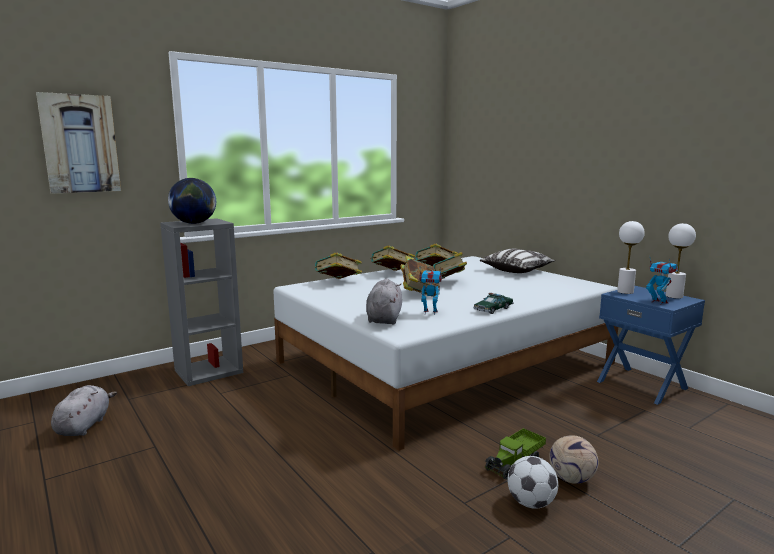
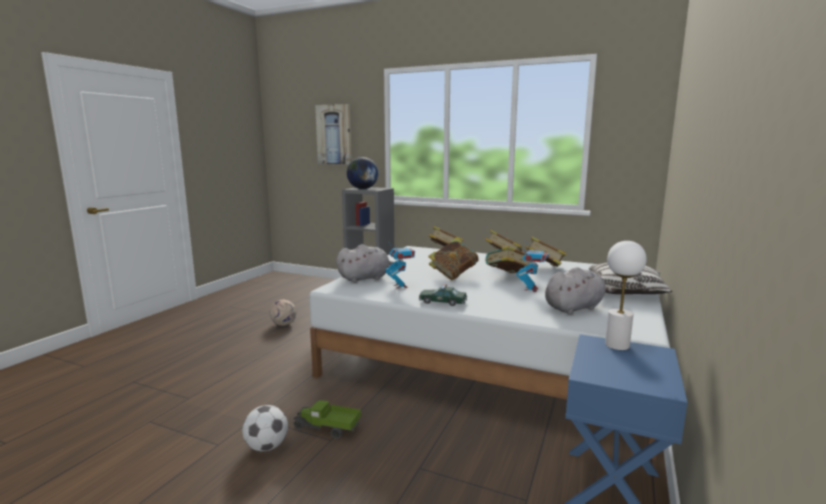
camera: 60 degrees right, 0 degrees up
grey plush toy [51,385,117,436] -> grey plush toy moved to [545,267,617,315]
football [549,435,598,484] -> football moved to [269,300,297,326]
toy robot [646,255,678,305] -> toy robot moved to [516,246,549,292]
white table lamp [666,223,696,299] -> none

